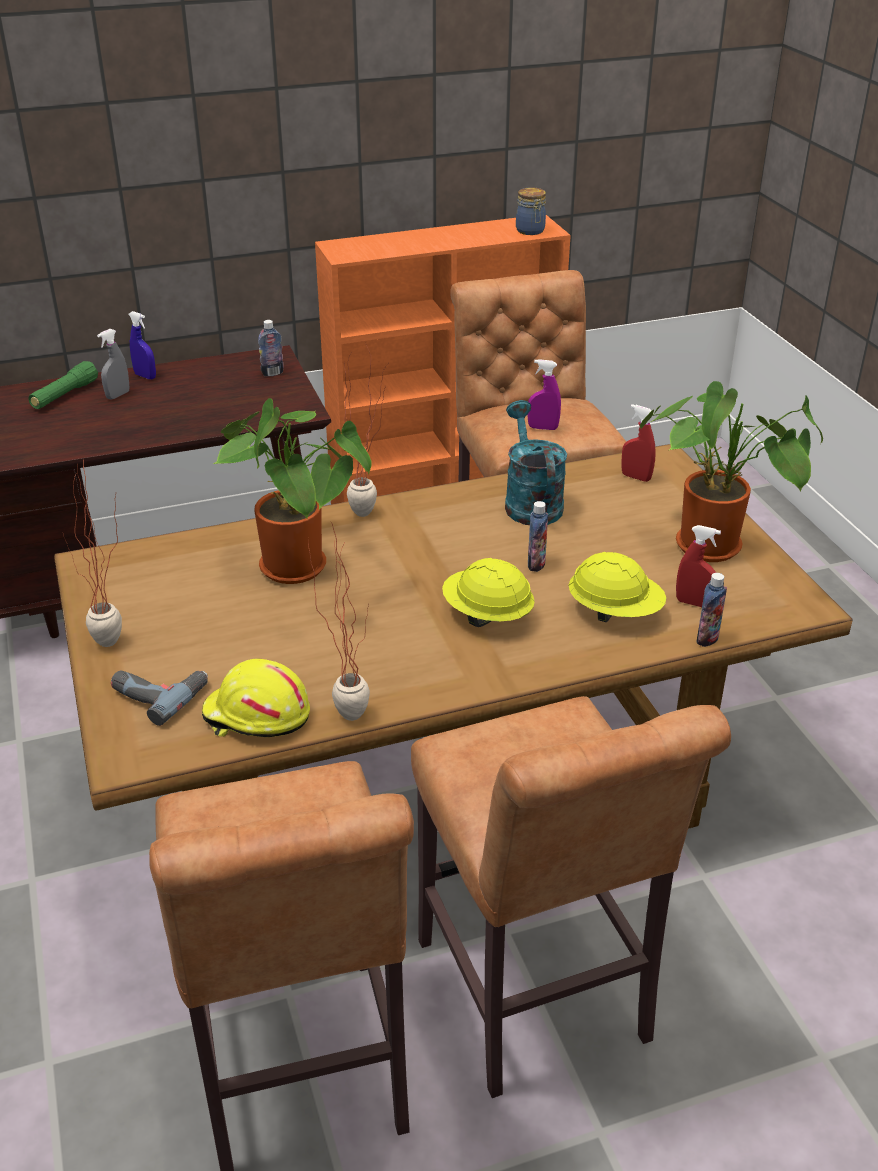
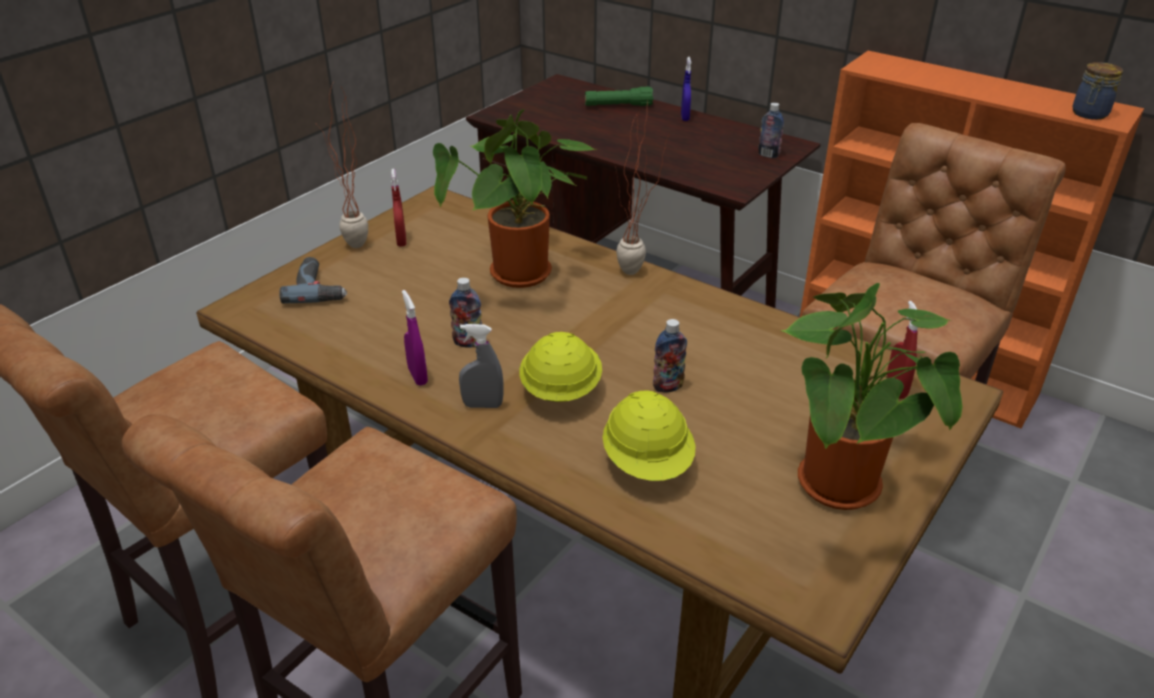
camera: 55 degrees right, 0 degrees up
grey spray bottle [97,329,129,400] -> grey spray bottle moved to [459,324,504,408]
yellow hard hat [202,659,310,737] -> none
potted plant [308,520,370,721] -> none
turquoise watering can [505,400,567,525] -> none
purple spray bottle [528,359,561,430] -> purple spray bottle moved to [402,290,428,386]
red spray bottle [676,525,721,607] -> red spray bottle moved to [391,169,406,247]
bottle [697,573,727,647] -> bottle moved to [449,277,482,348]

